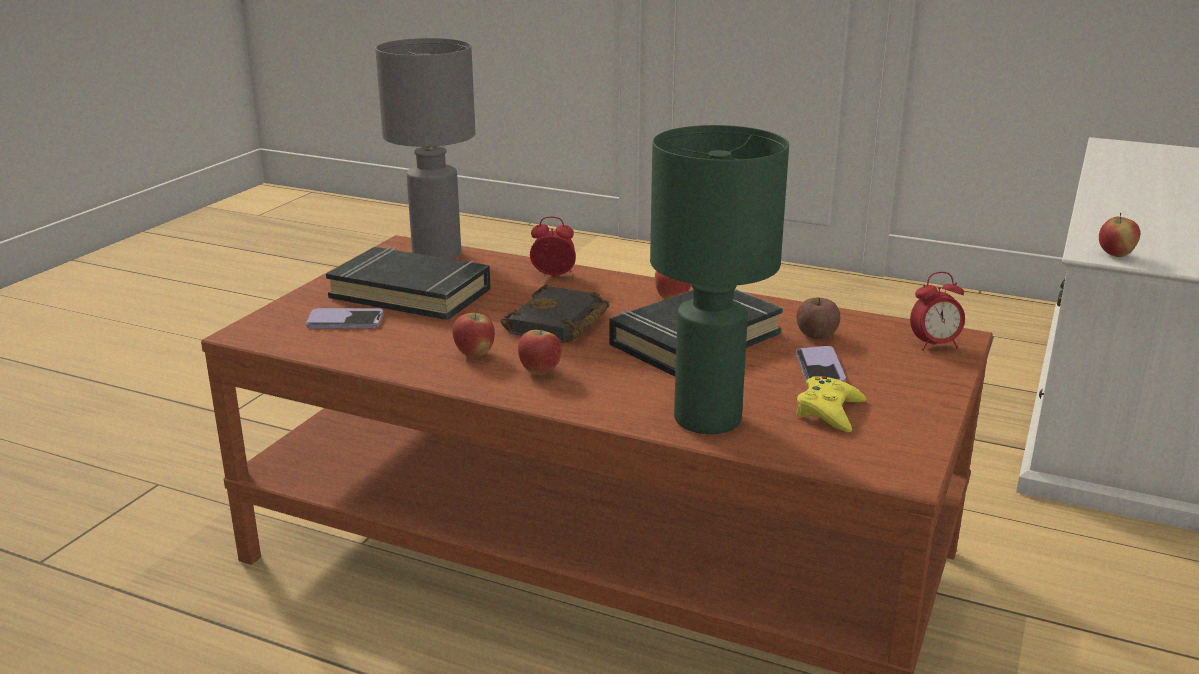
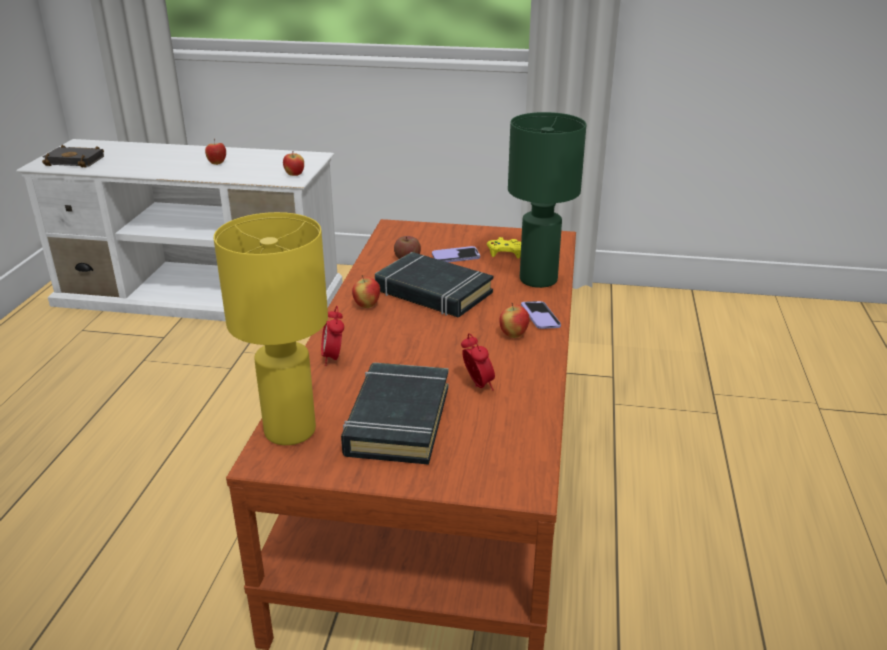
camera: 105 degrees left, 5 degrees up
phone [306,308,383,329] -> phone moved to [521,301,561,329]
grey table lamp [375,38,475,259] -> yellow table lamp [214,212,328,445]
apple [452,308,495,357] -> apple moved to [205,139,226,165]
black book [501,284,610,343] -> black book moved to [42,145,104,168]
alarm clock [910,272,965,351] -> alarm clock moved to [461,333,495,391]

